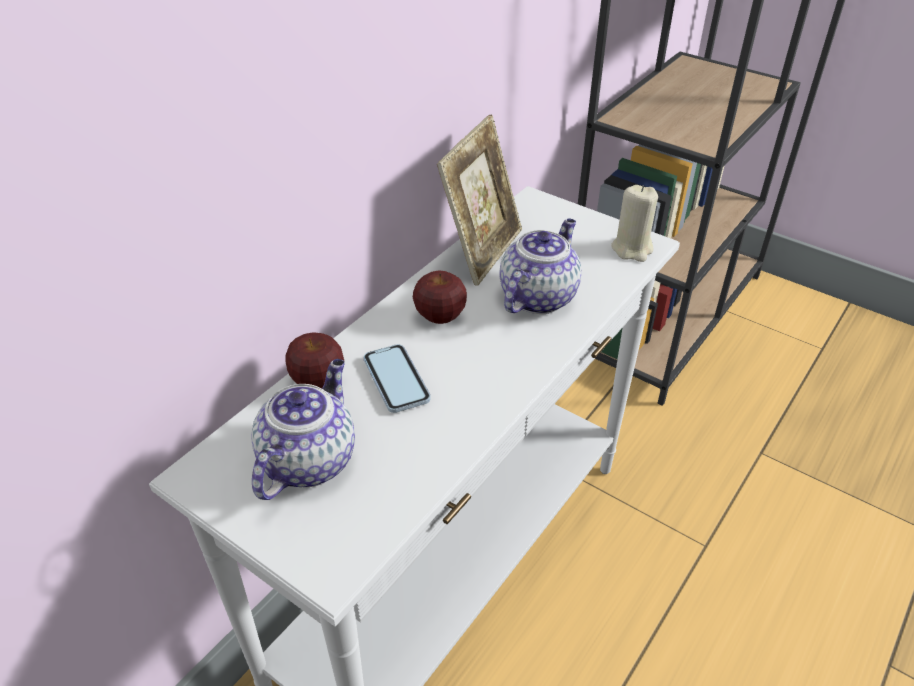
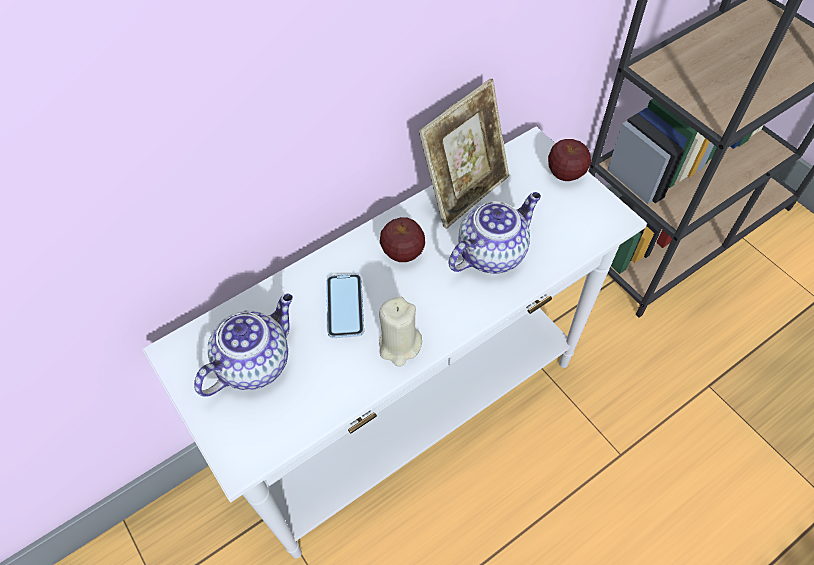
camera: 20 degrees right, 15 degrees up
apple [285,332,344,388] -> apple moved to [548,139,591,181]
beige candle [611,185,658,262] -> beige candle moved to [379,296,422,367]

